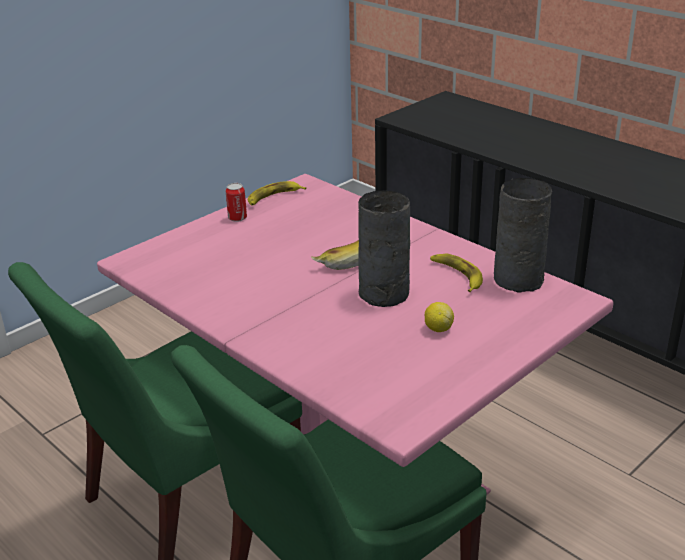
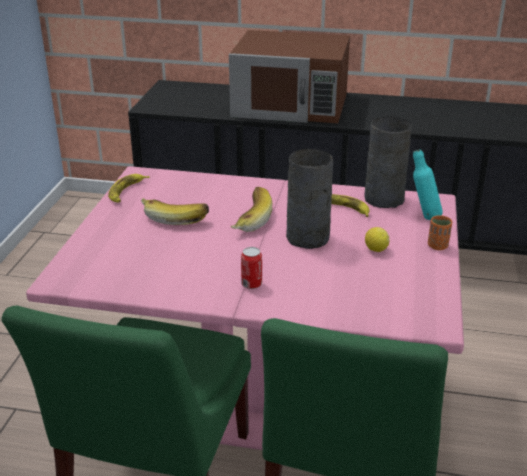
camera: 35 degrees left, 0 degrees up
can [226,183,247,222] -> can moved to [241,247,262,289]
none -> banana [141,198,209,225]
none -> brown microwave [229,30,350,123]
none -> turquoise bottle [413,149,443,220]
none -> orange cup [428,215,452,250]

